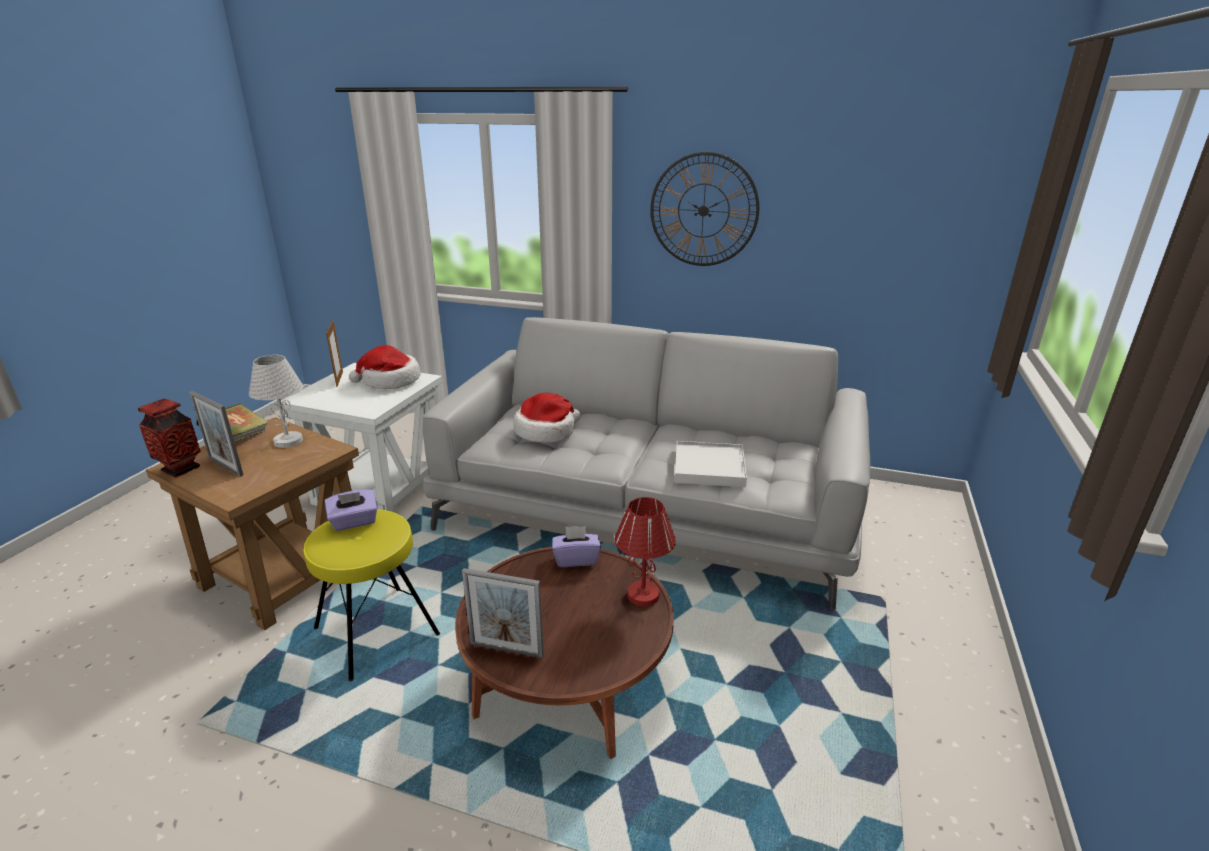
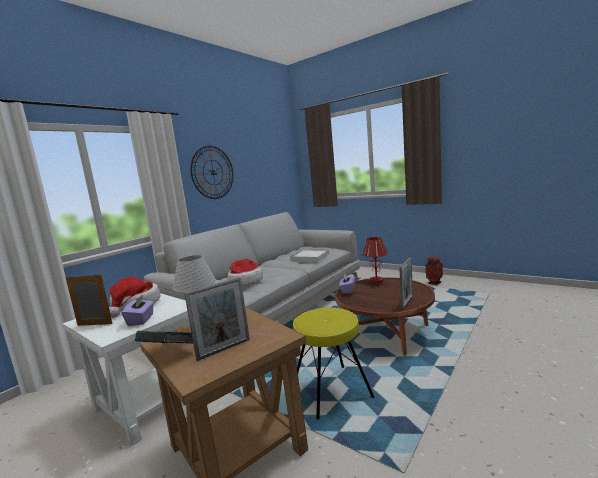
camera: 70 degrees left, 15 degrees down
vase [138,399,201,478] -> vase moved to [426,257,443,285]
purple tissue box [325,489,377,531] -> purple tissue box moved to [122,295,154,326]

